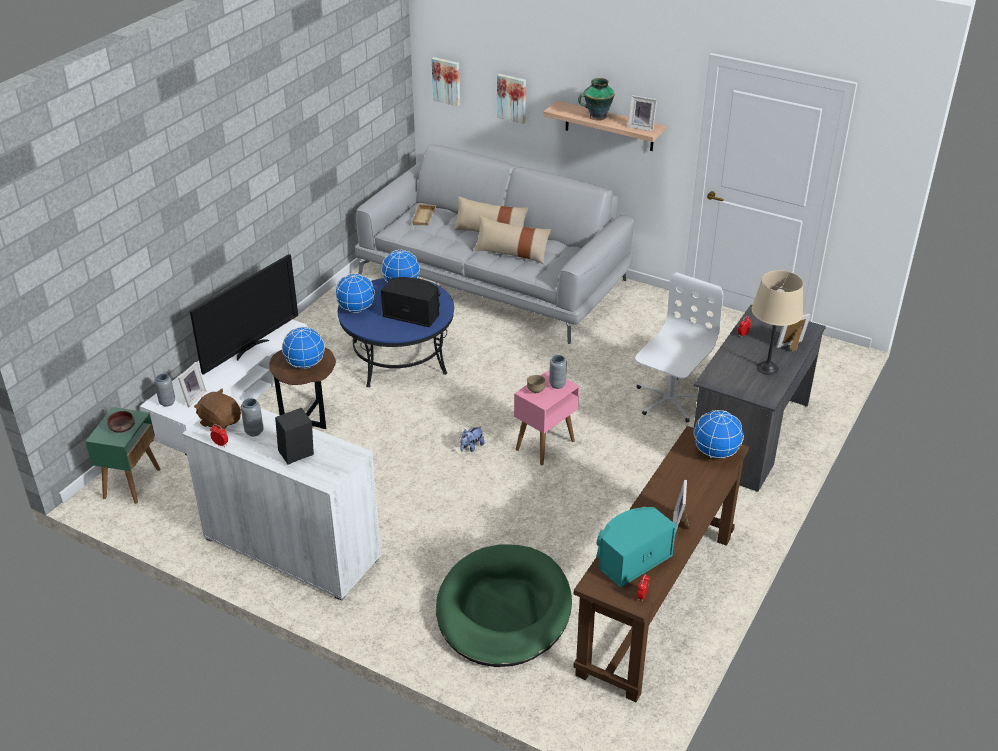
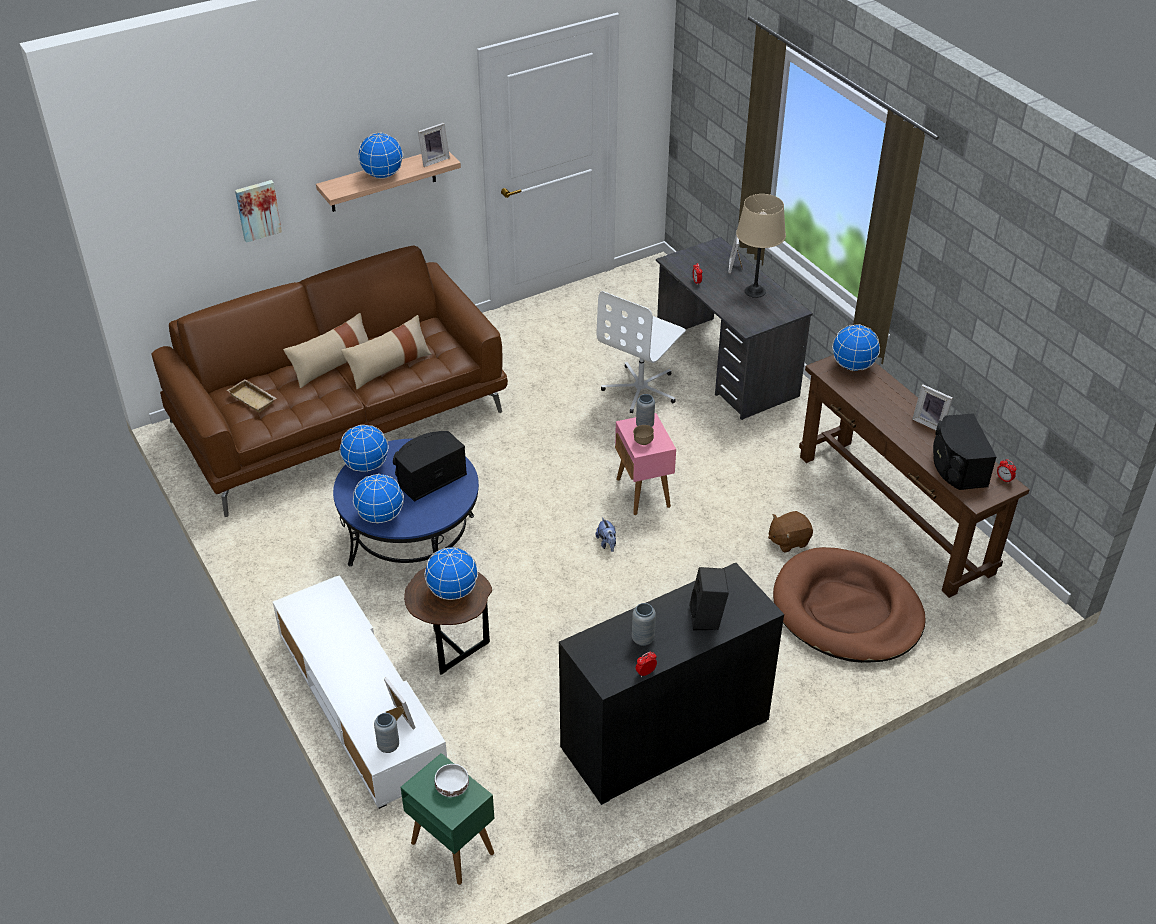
camera: 60 degrees left, 5 degrees up
brown bowl [107,411,135,433] -> white bowl [435,764,469,797]
white cabinet [182,396,381,601] -> black cabinet [559,563,784,805]
television [190,254,298,375] -> none
brown plush toy [194,389,241,429] -> brown plush toy moved to [768,511,813,553]
grey sofa [355,145,634,344] -> brown sofa [152,245,508,517]
picture [432,57,460,106] -> none
green dog bed [436,544,572,667] -> brown dog bed [773,547,926,663]
vase [578,78,615,121] -> globe [358,132,403,179]
turquoise speaker [597,507,676,588] -> black speaker [933,413,996,490]
white office chair [635,272,723,422] -> white office chair turned 120 degrees counterclockwise [597,291,686,413]

